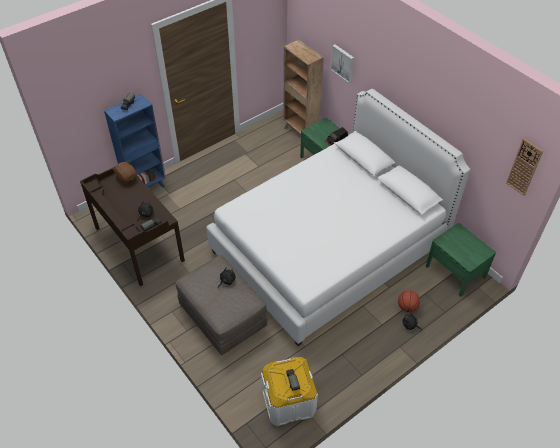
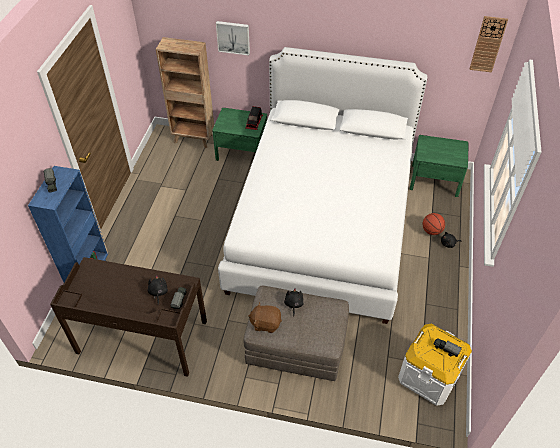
camera: 40 degrees left, 0 degrees up
brown plush toy [112,160,137,185] -> brown plush toy moved to [248,302,282,333]

